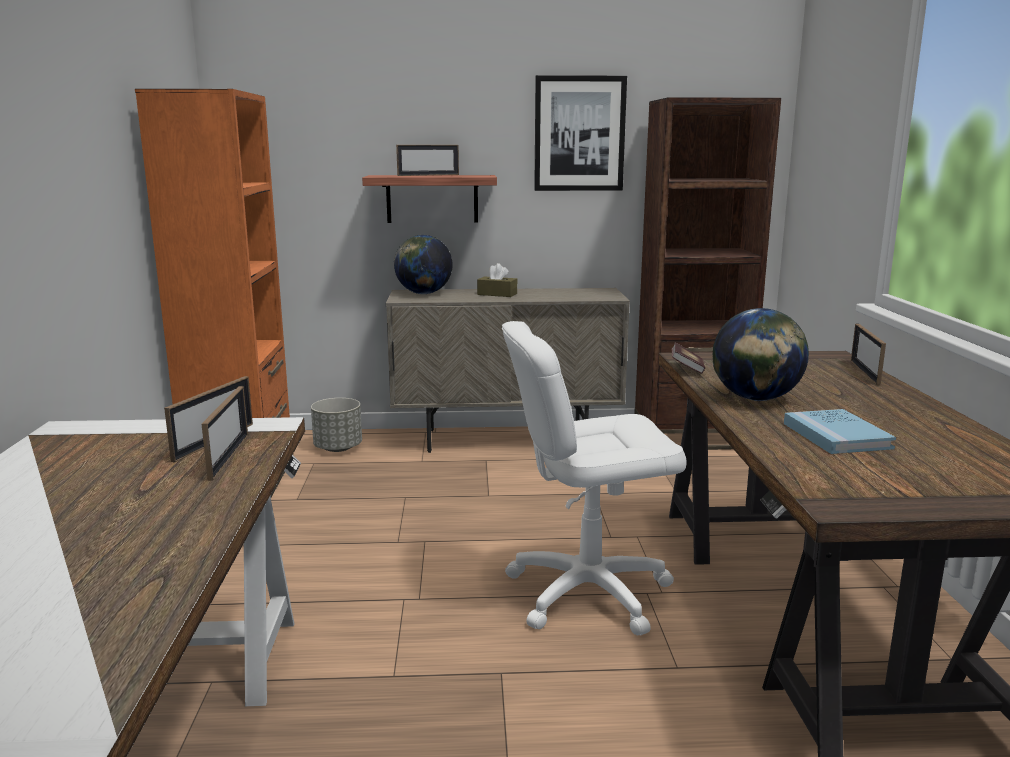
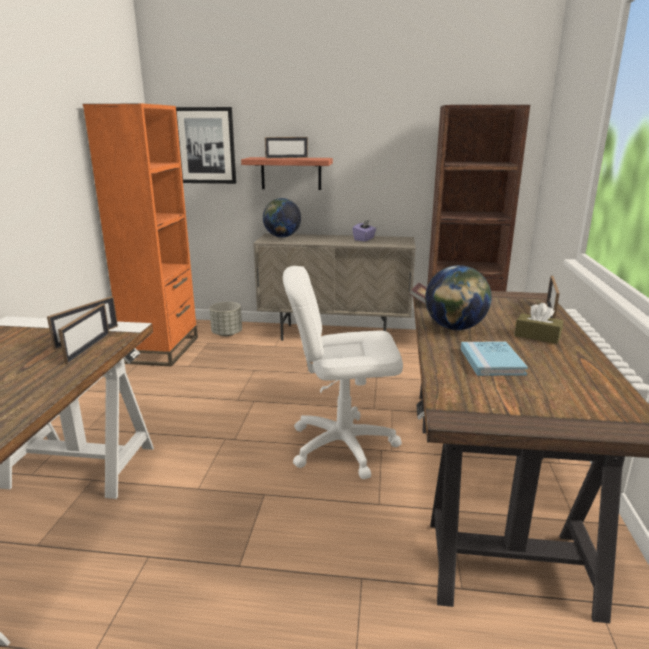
camera: 10 degrees right, 5 degrees up
brown tissue box [477,263,517,297] -> brown tissue box moved to [514,303,563,344]
picture [534,75,627,191] -> picture moved to [176,107,236,184]
none -> purple tissue box [353,220,377,241]

